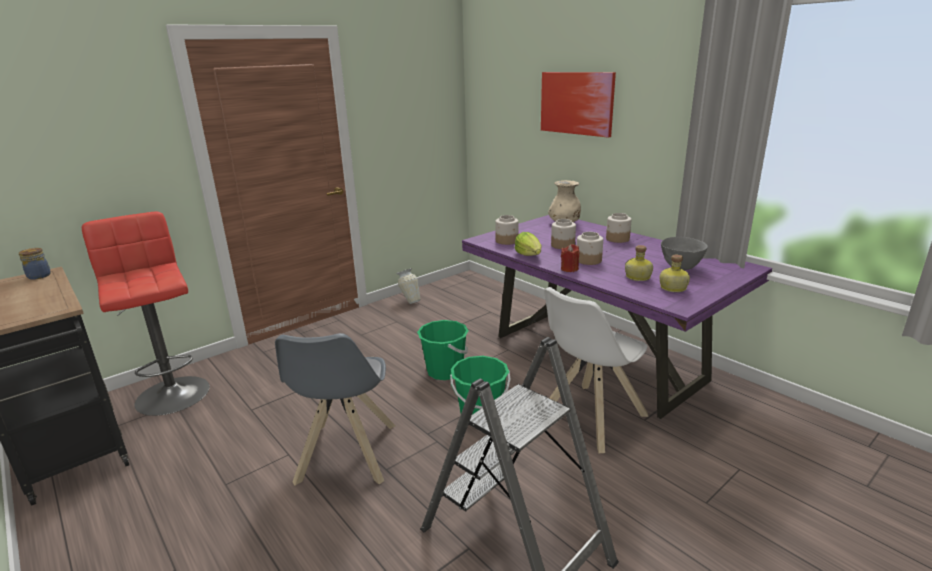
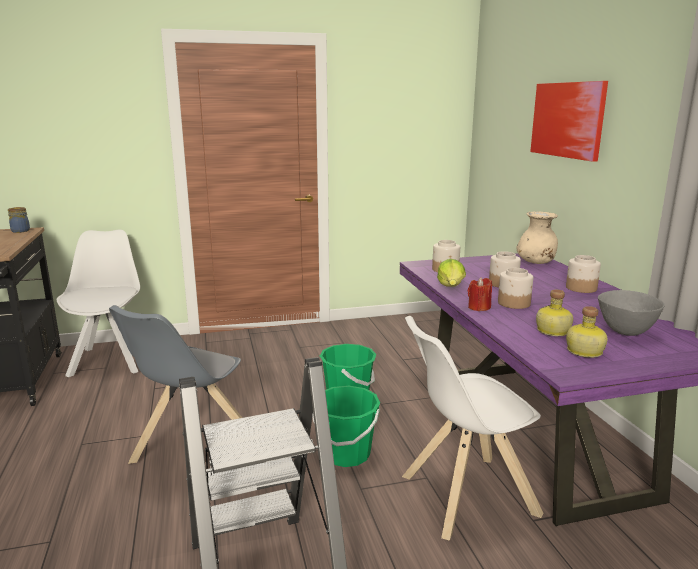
camera: 25 degrees right, 5 degrees down
red stool [82,212,210,416] -> white chair [57,230,140,377]
vase [396,268,420,304] -> none

